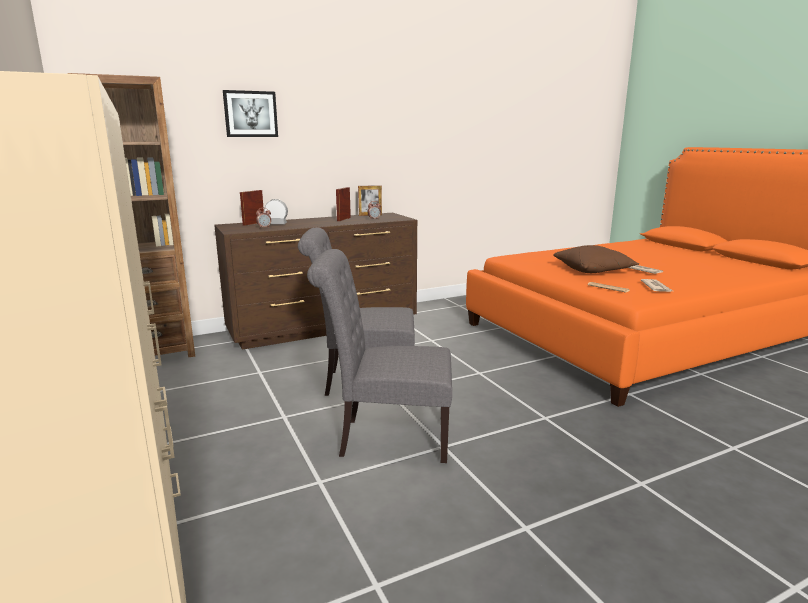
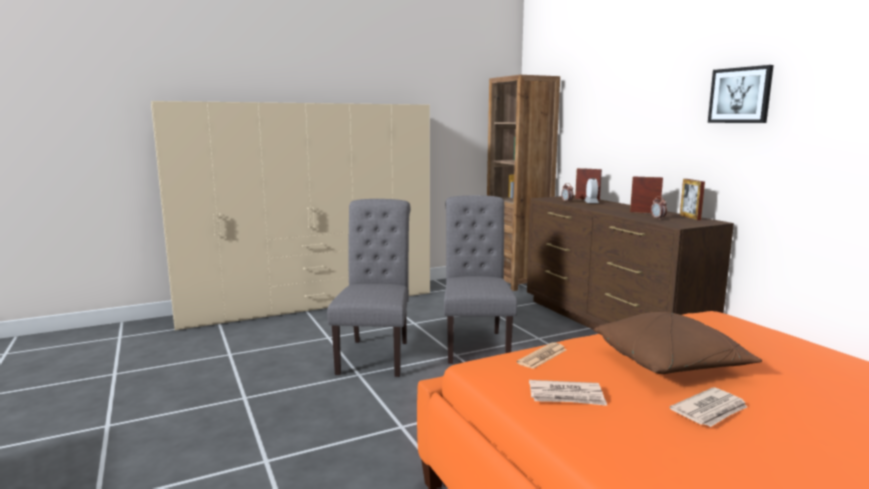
camera: 90 degrees right, 5 degrees down
picture [223,90,278,137] -> picture moved to [708,65,774,123]

